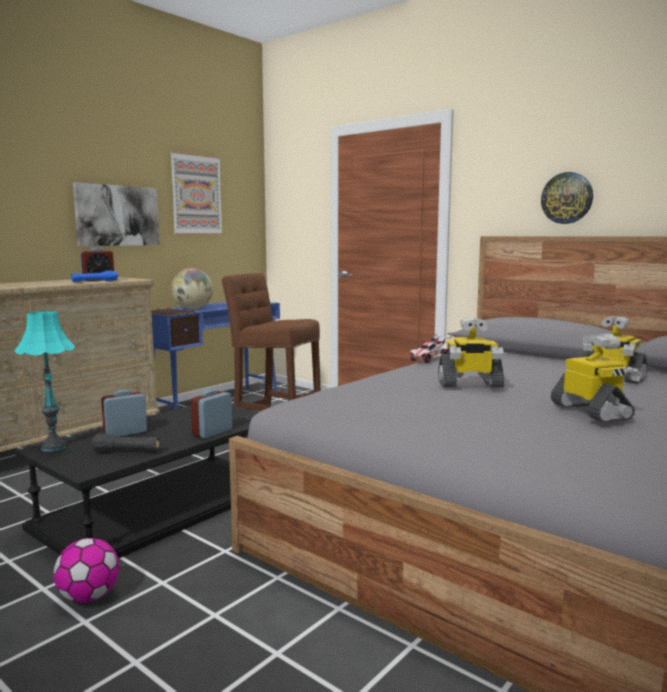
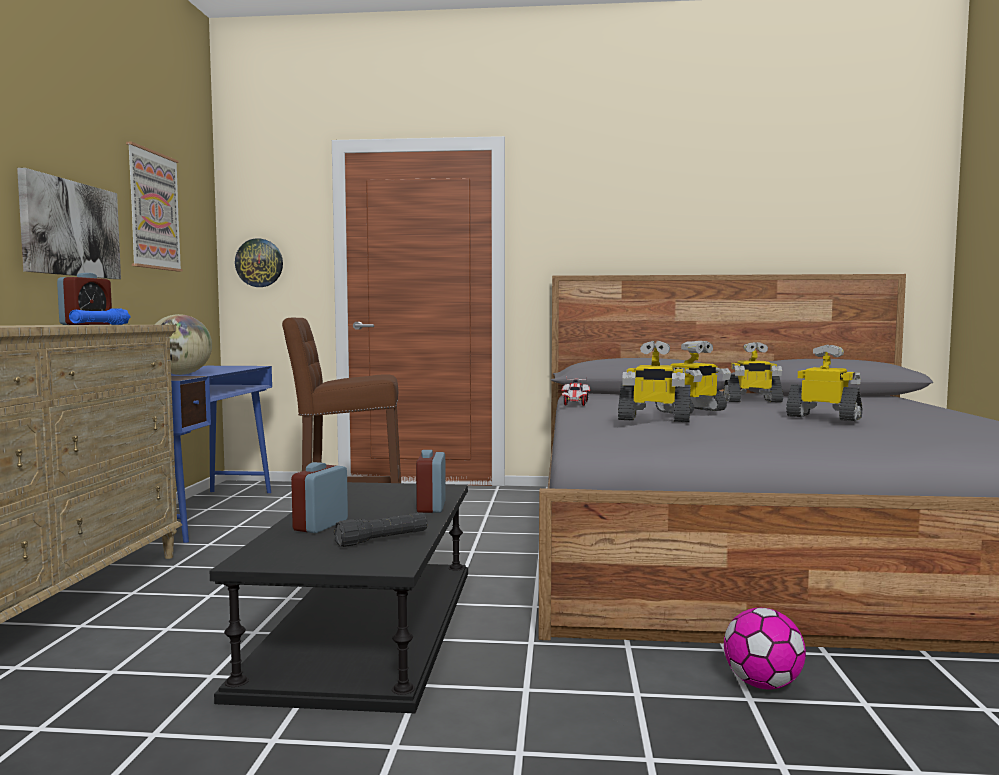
camera: 35 degrees left, 5 degrees down
turquoise table lamp [14,311,75,451] -> none
football [54,538,119,603] -> football moved to [724,608,806,689]
wall clock [541,172,593,224] -> wall clock moved to [235,238,283,287]
none -> toy robot [618,341,690,423]

